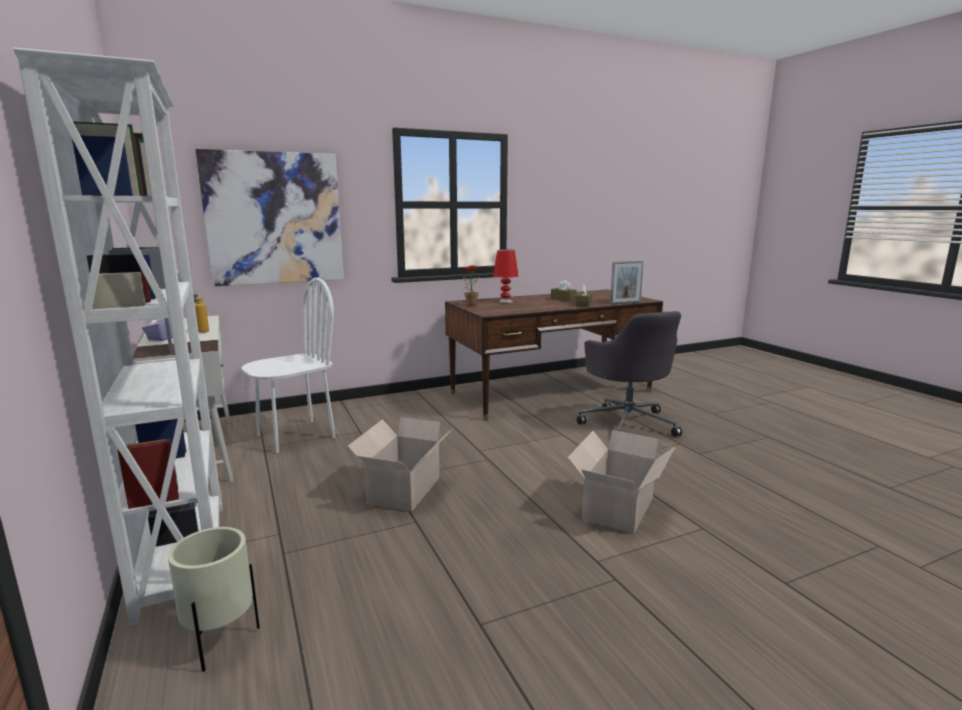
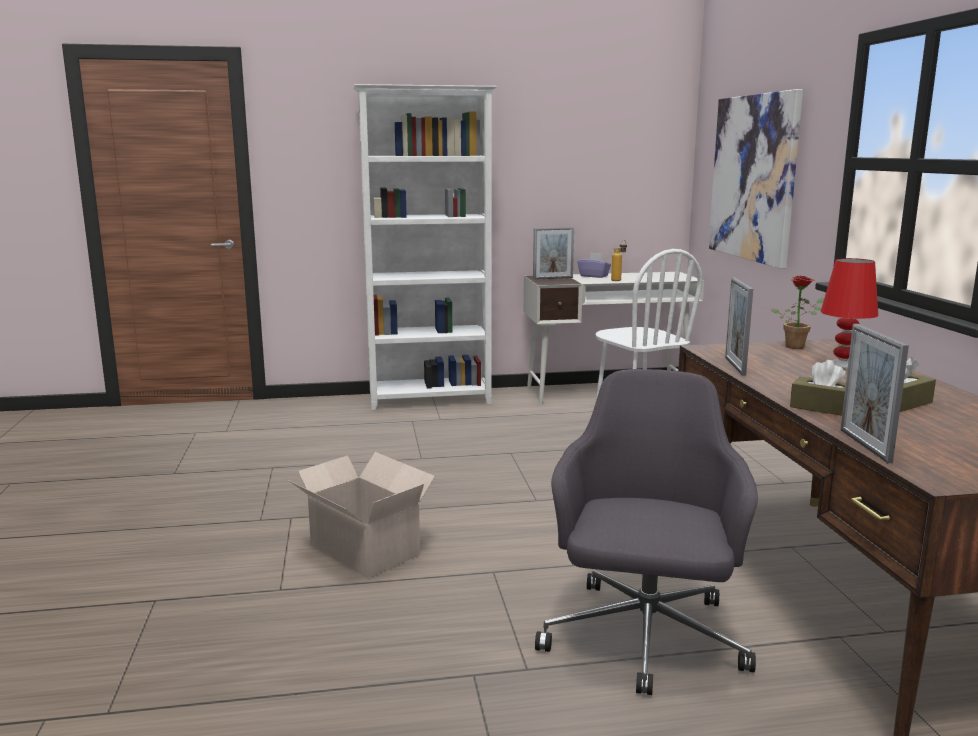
camera: 105 degrees right, 0 degrees up
beige planter [168,527,260,672] -> none
cardboard box [348,417,453,512] -> none
grey office chair [577,311,682,437] -> grey office chair turned 105 degrees clockwise [535,369,758,695]
none -> picture frame [725,277,753,376]

